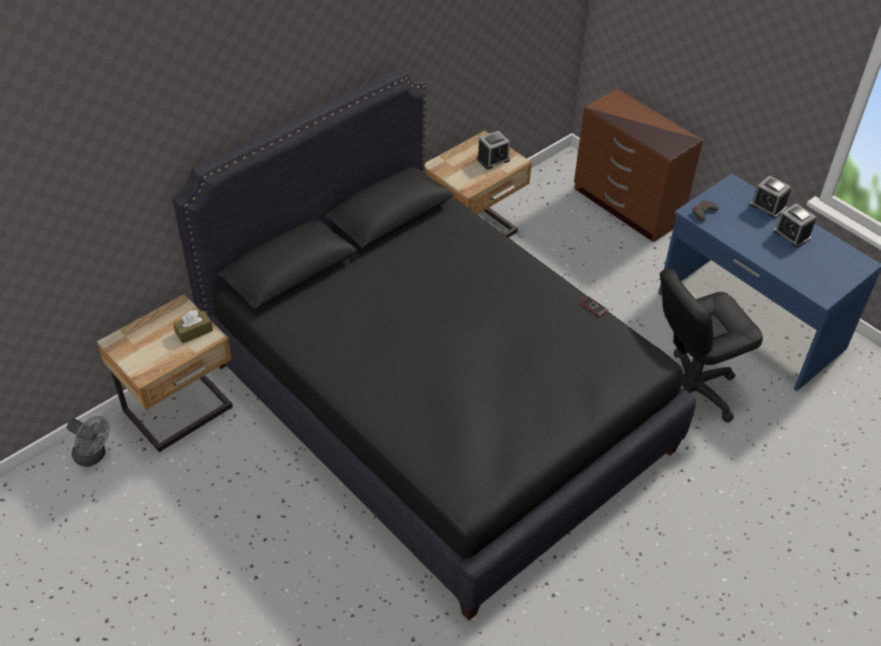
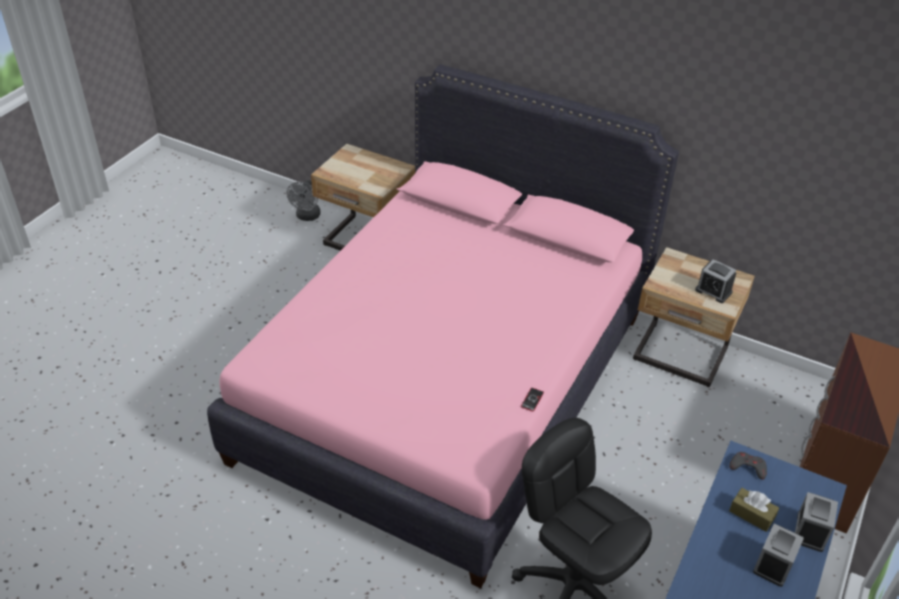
camera: 70 degrees right, 5 degrees down
black bed [172,68,696,620] -> pink bed [207,65,679,588]
brown tissue box [173,310,213,344] -> brown tissue box moved to [729,488,779,532]

